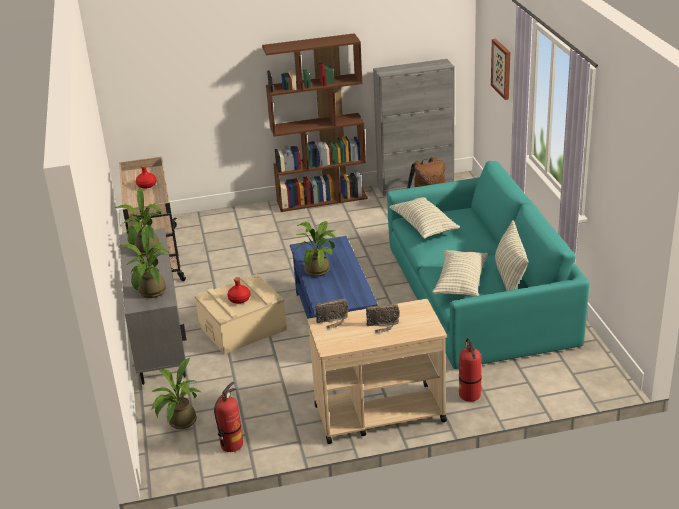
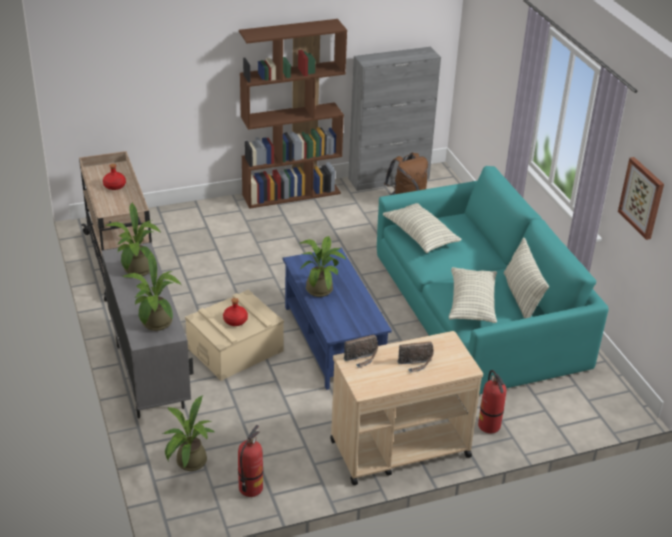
camera: 10 degrees left, 5 degrees up
picture [491,39,510,100] -> picture moved to [618,157,664,240]

